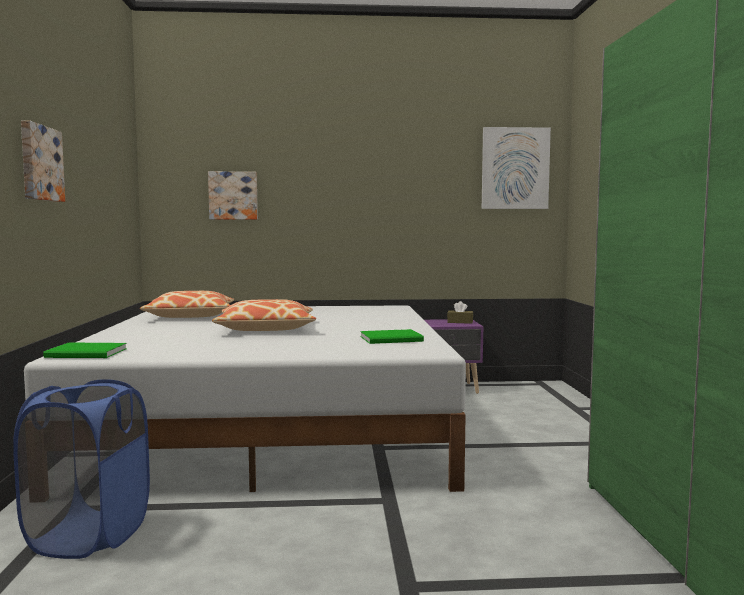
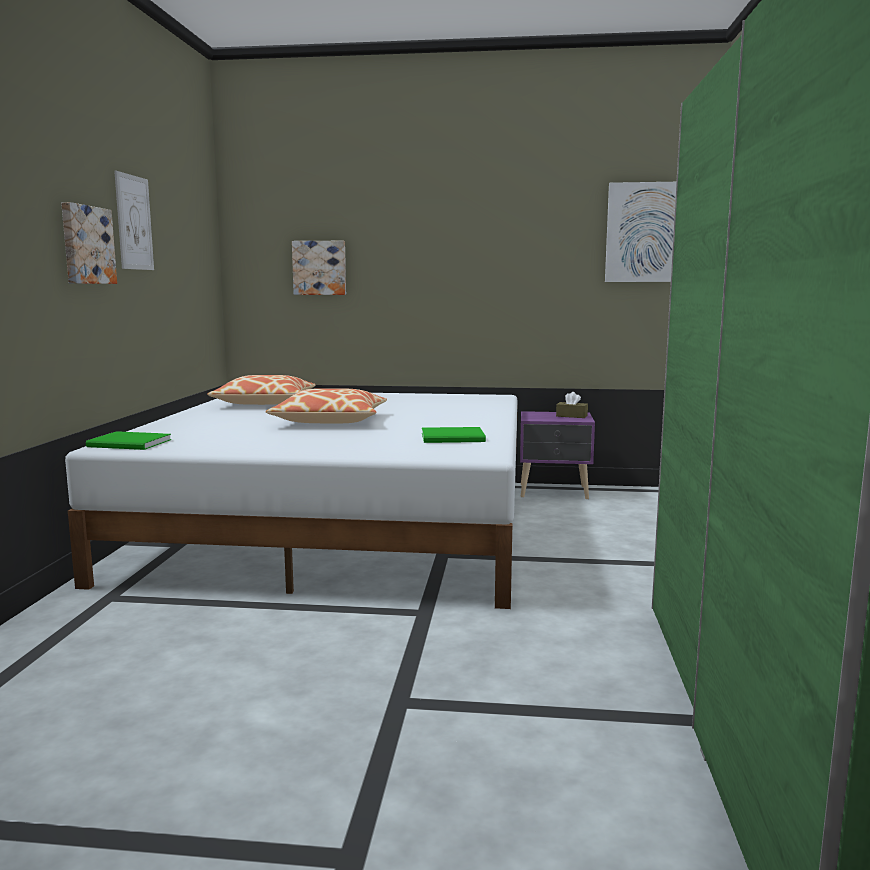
camera: 10 degrees right, 5 degrees up
blue laundry basket [13,379,150,559] -> none
none -> picture [114,171,154,270]

